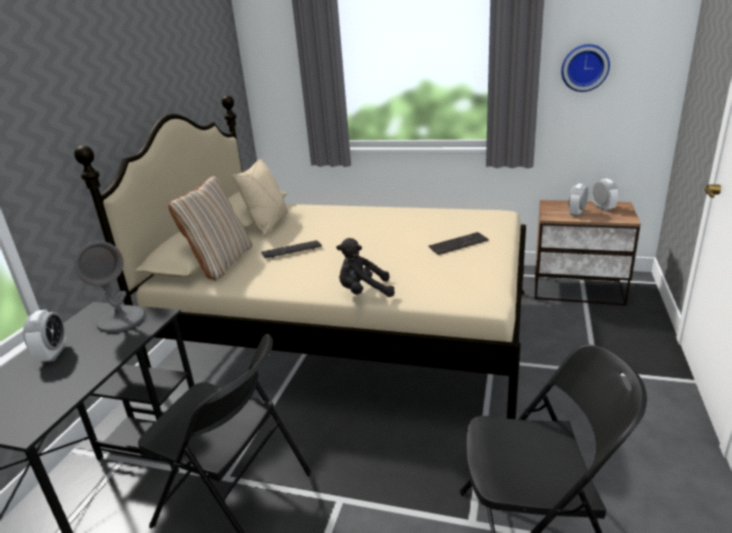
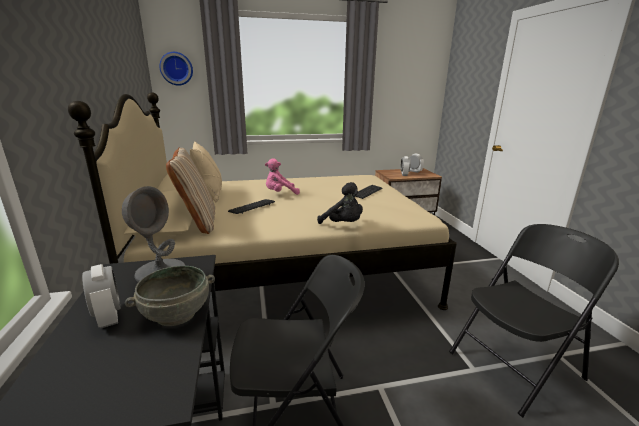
camera: 30 degrees left, 5 degrees down
black plush toy [336,238,395,297] -> black plush toy turned 105 degrees counterclockwise [317,182,363,224]
wall clock [561,44,610,92] -> wall clock moved to [159,52,193,86]
none -> grey bowl [125,266,215,326]
none -> pink plush toy [265,158,300,195]

